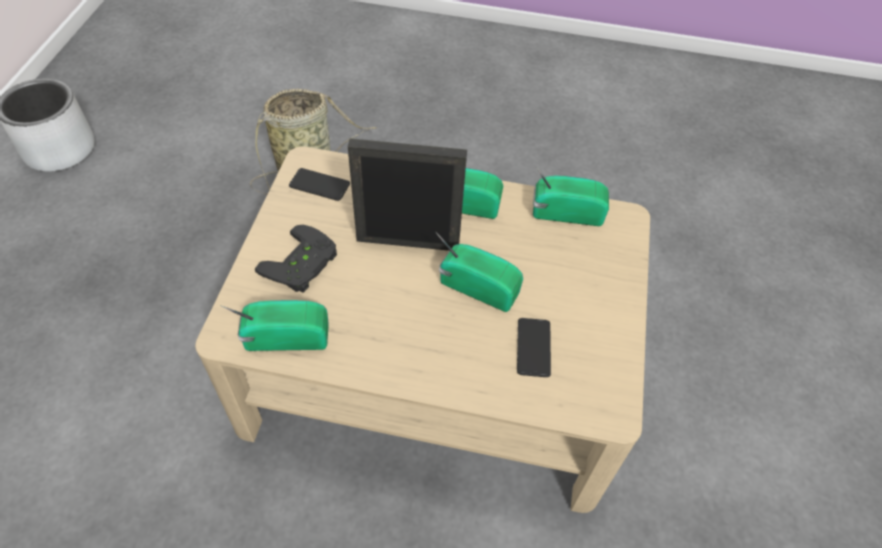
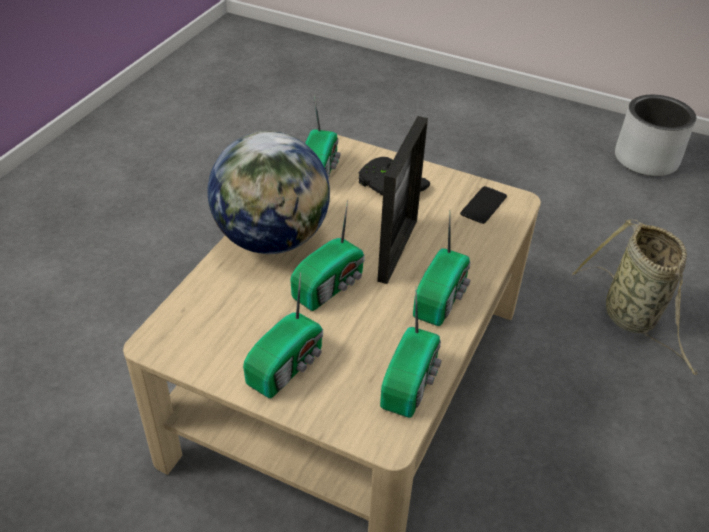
camera: 105 degrees right, 10 degrees down
phone [517,318,551,377] -> none
none -> globe [208,131,330,254]
none -> radio [243,272,323,398]

